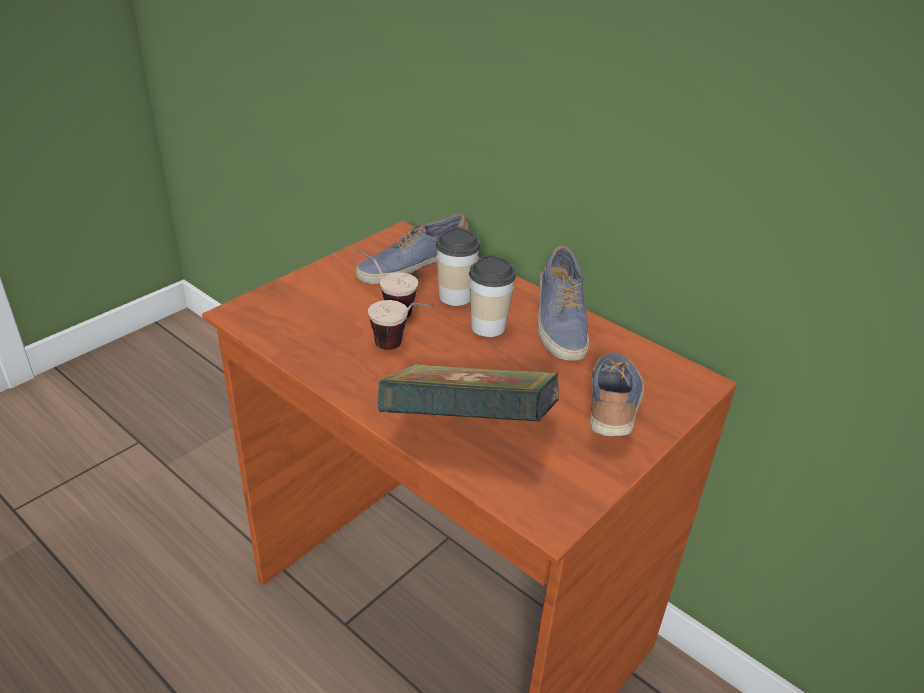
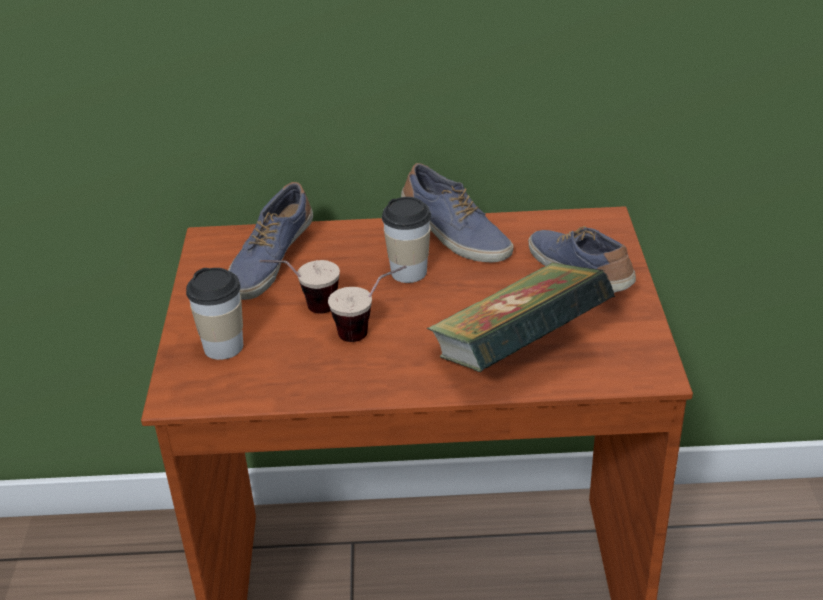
camera: 40 degrees left, 0 degrees up
cup [436,227,480,306] -> cup moved to [186,268,243,360]

